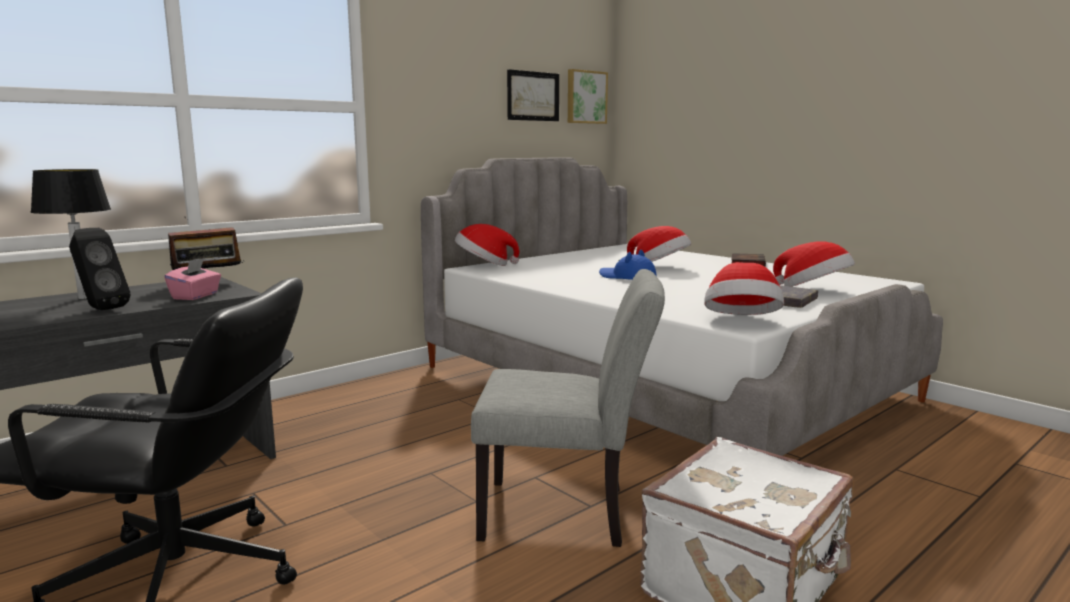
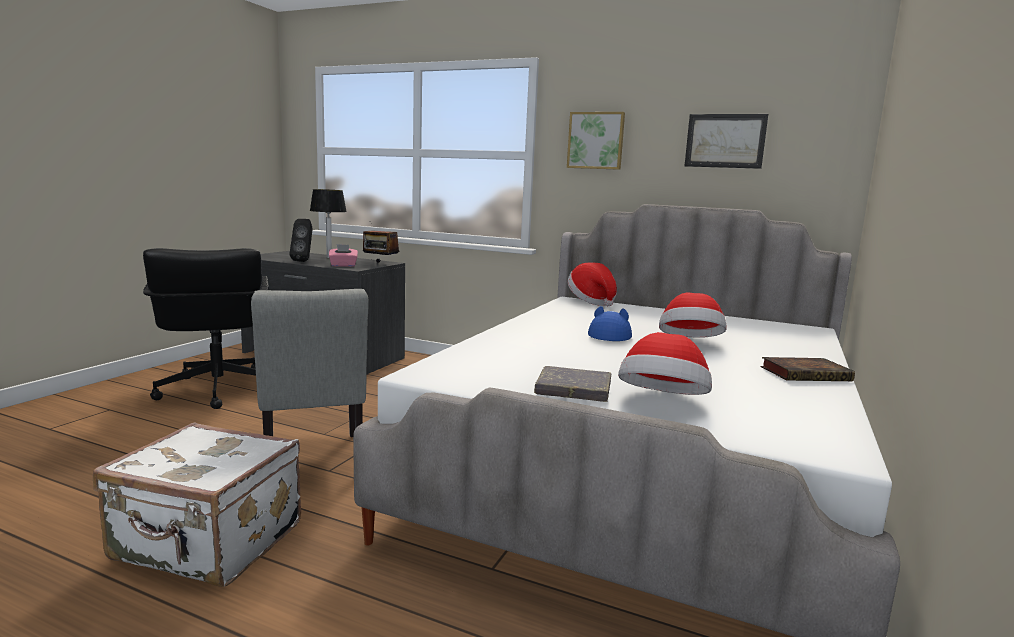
camera: 65 degrees right, 0 degrees up
picture [568,69,608,124] -> picture moved to [567,112,625,170]
hat [704,262,784,315] -> none

